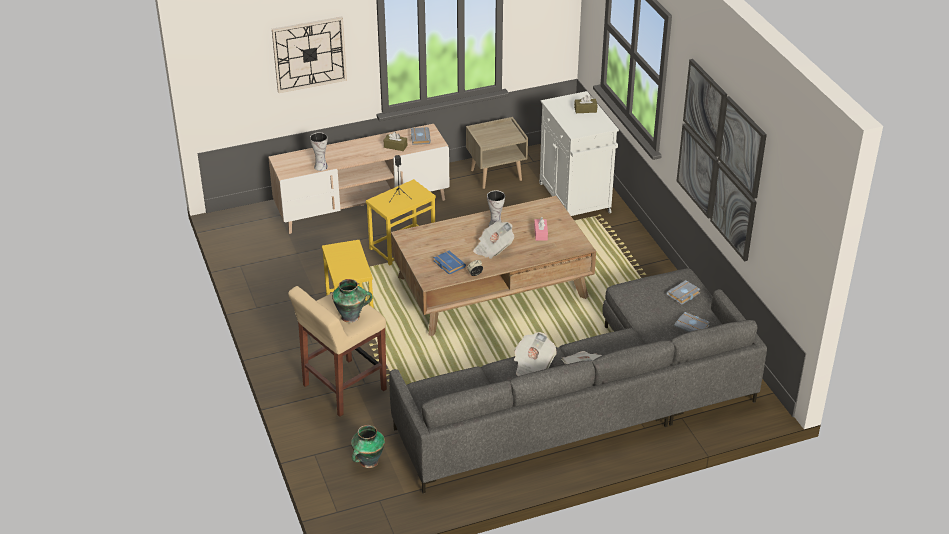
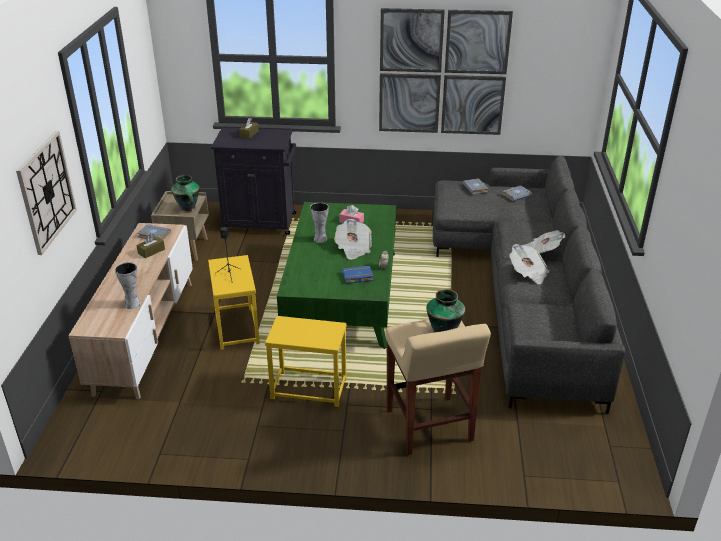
camera: 65 degrees left, 5 degrees down
vase [351,425,385,468] -> vase moved to [171,175,199,213]
brown coffee table [391,196,596,336] -> green coffee table [277,202,396,349]
white cabinet [539,91,619,216] -> black cabinet [211,127,296,235]

